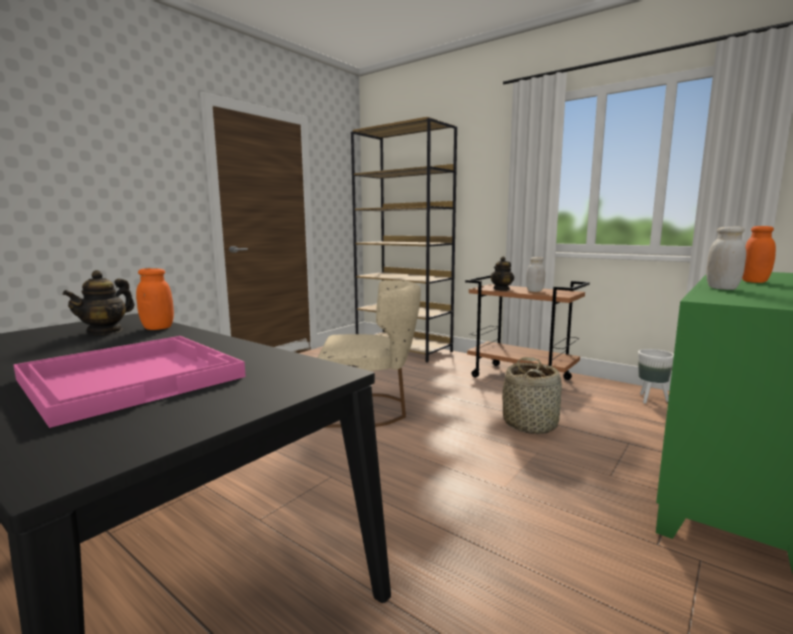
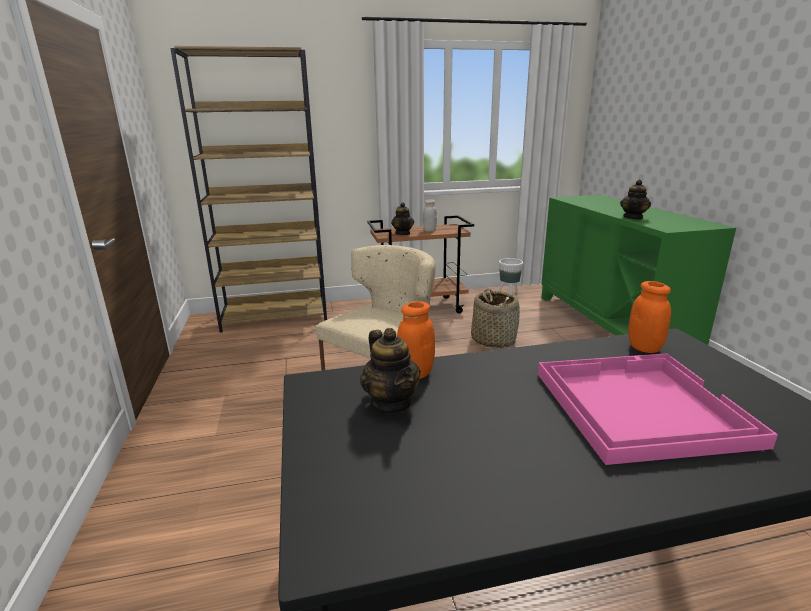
camera: 50 degrees left, 10 degrees up
white jar [706,227,746,290] -> teapot [620,180,651,219]
orange jar [742,226,776,283] -> orange jar moved to [628,281,671,353]

